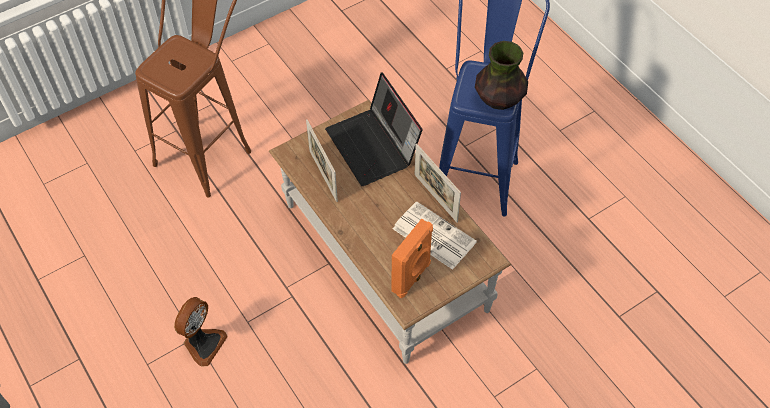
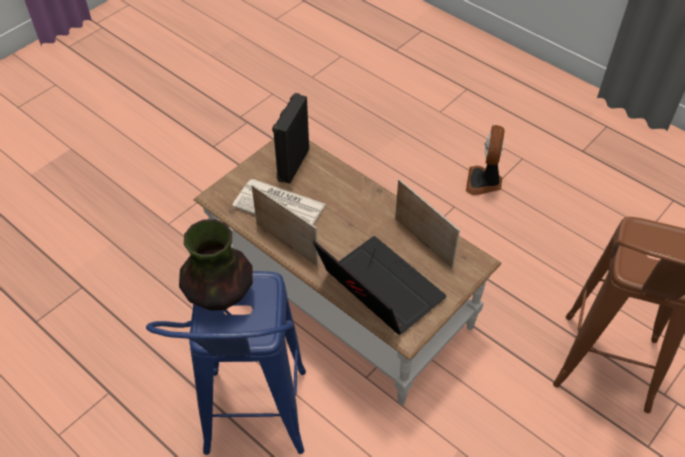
camera: 165 degrees right, 5 degrees down
orange speaker [392,219,433,298] -> black speaker [272,93,309,184]

